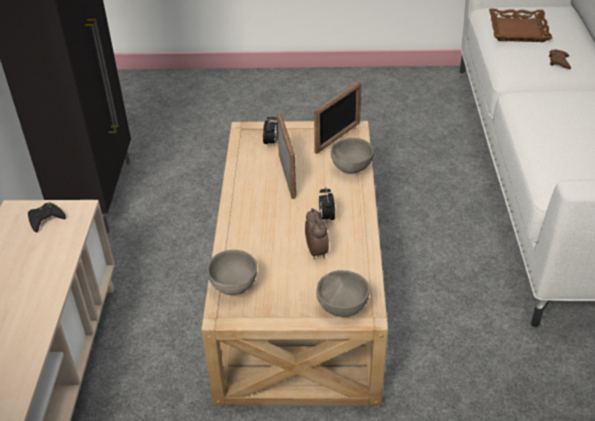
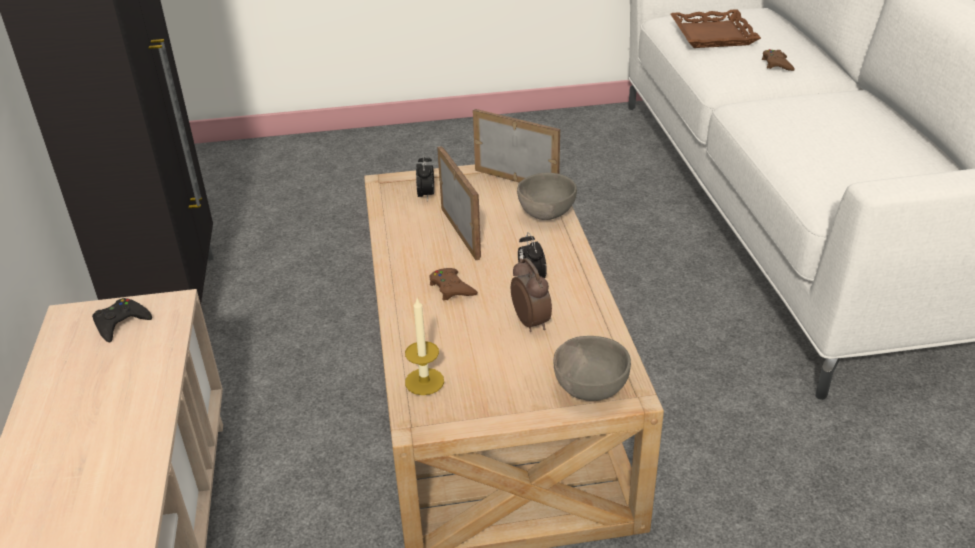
camera: 10 degrees left, 5 degrees down
grey bowl [207,250,257,295] -> candle [405,298,444,395]
picture frame [314,81,361,154] -> picture frame turned 90 degrees counterclockwise [473,109,560,183]
none -> brown game controller [429,268,478,301]

